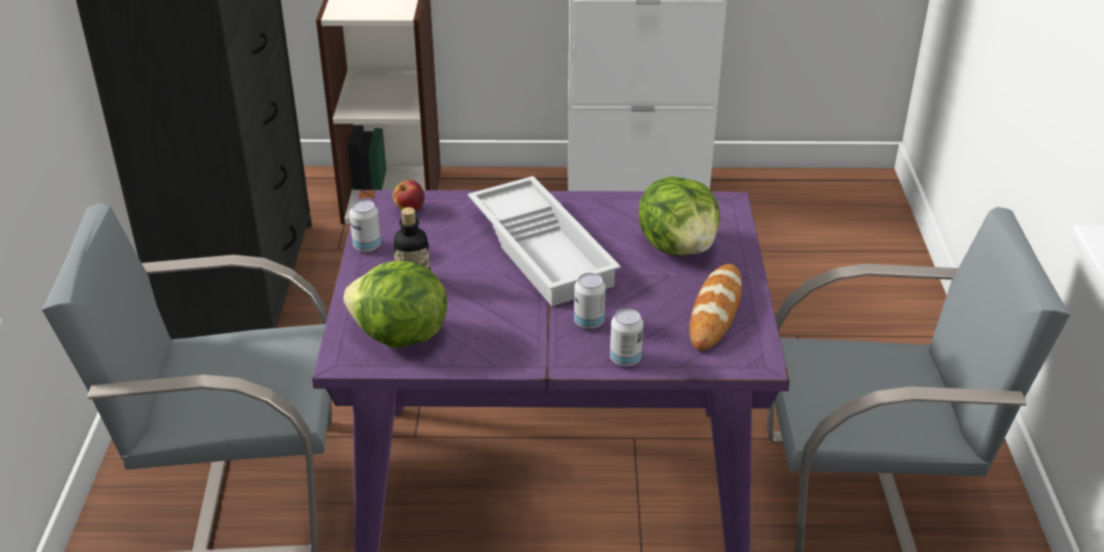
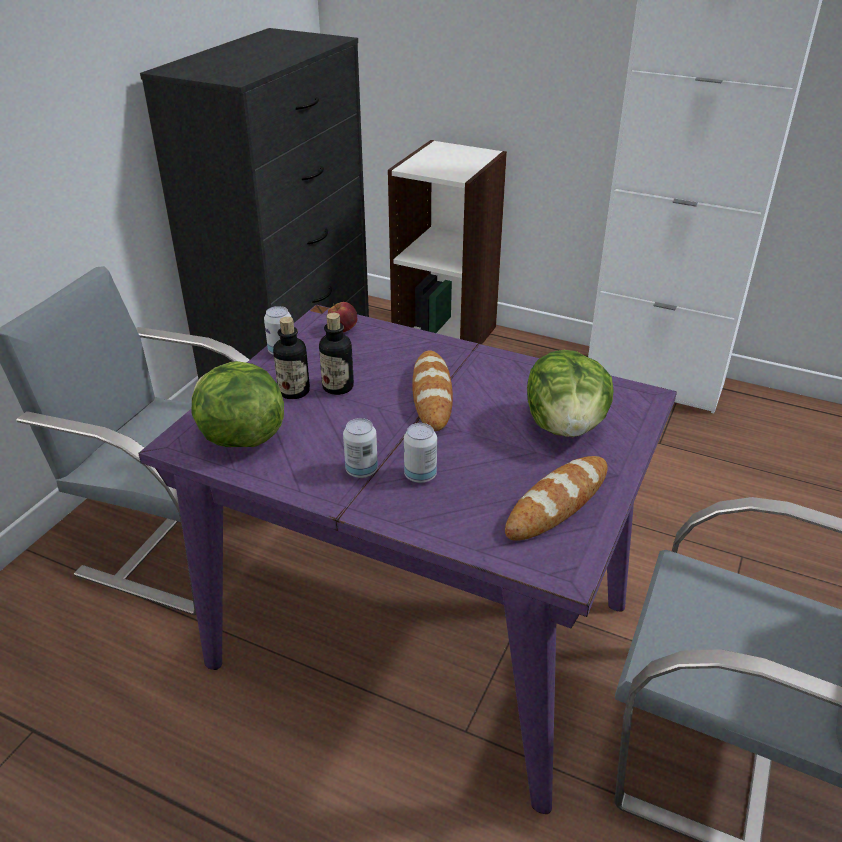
camera: 25 degrees right, 0 degrees up
white tray [468,176,621,306] -> bread [412,350,453,431]
can [610,308,643,366] -> can moved to [343,418,378,478]
none -> bottle [319,313,354,395]

